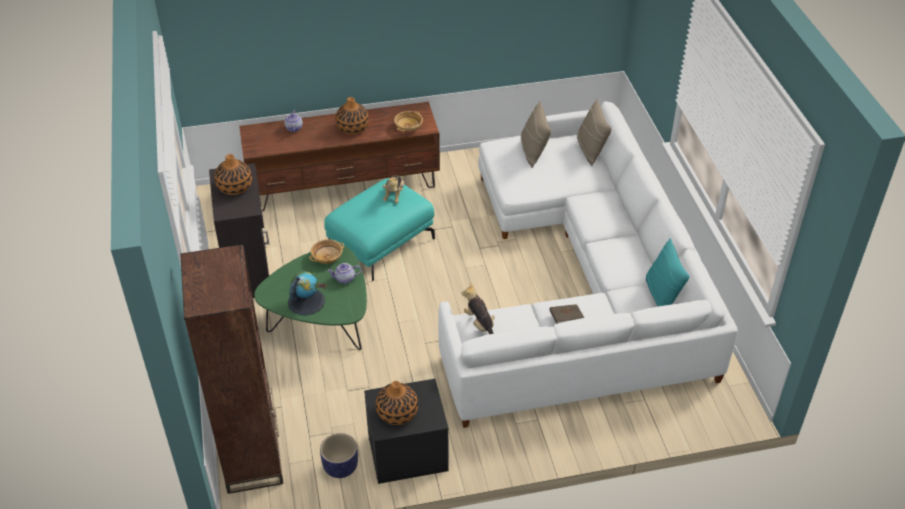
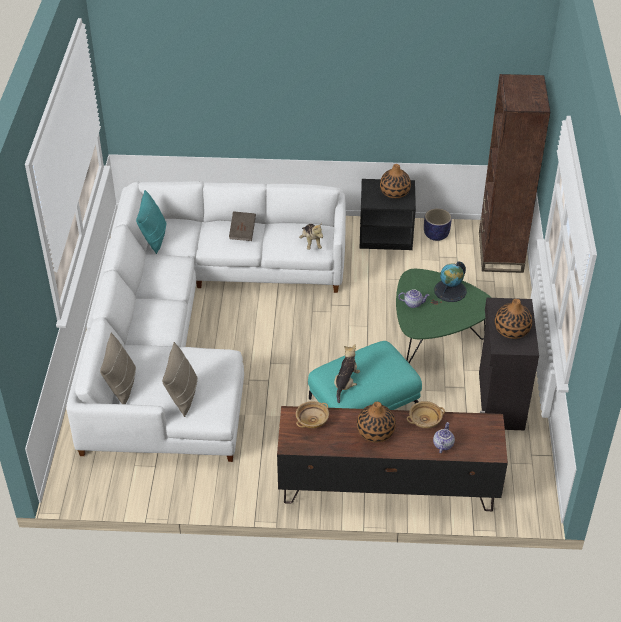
camera: 165 degrees left, 0 degrees up
beige bowl [309,239,344,264] -> beige bowl moved to [407,401,445,428]

